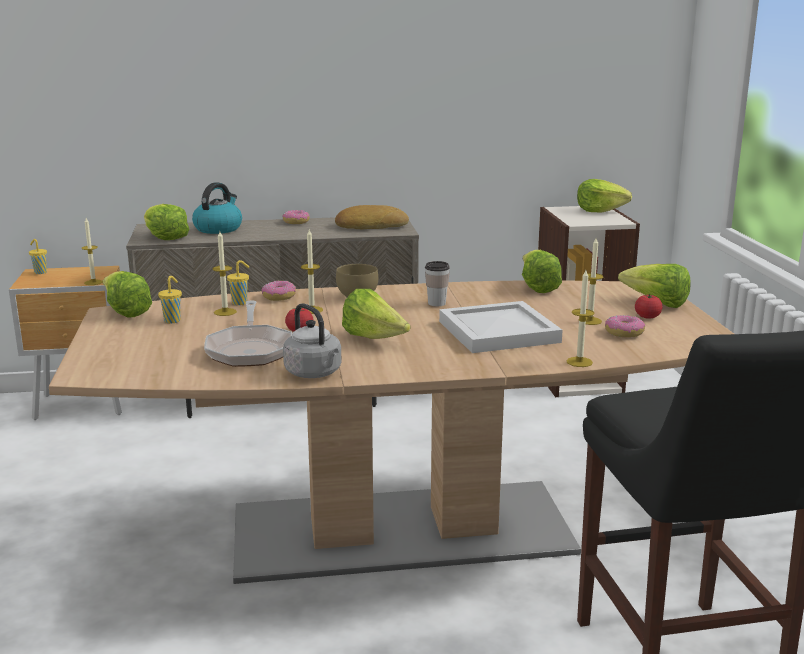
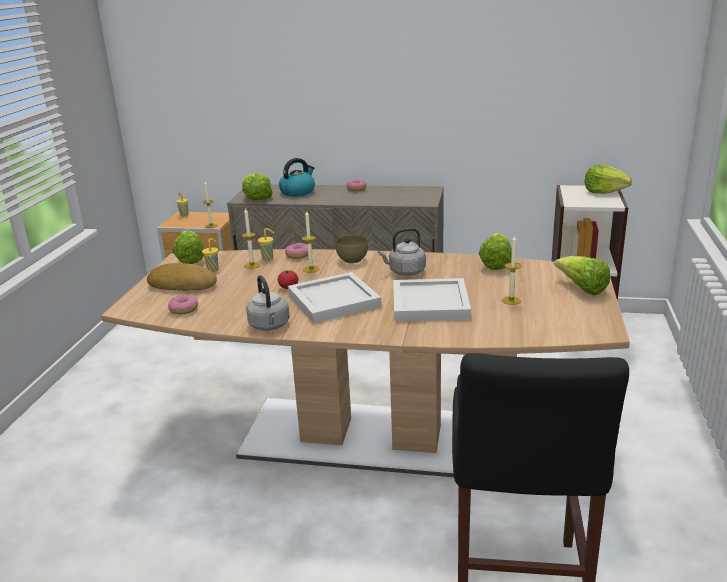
camera: 20 degrees right, 5 degrees up
frying pan [204,301,292,367] -> none
bread [335,205,409,229] -> bread moved to [147,263,217,291]
lettuce [342,289,410,339] -> white tray [288,272,381,323]
cup [425,261,450,306] -> grey kettle [378,228,426,276]
candle [567,270,594,367] -> none
donut [605,315,645,338] -> donut moved to [168,295,198,314]
tomato [635,294,663,319] -> none

